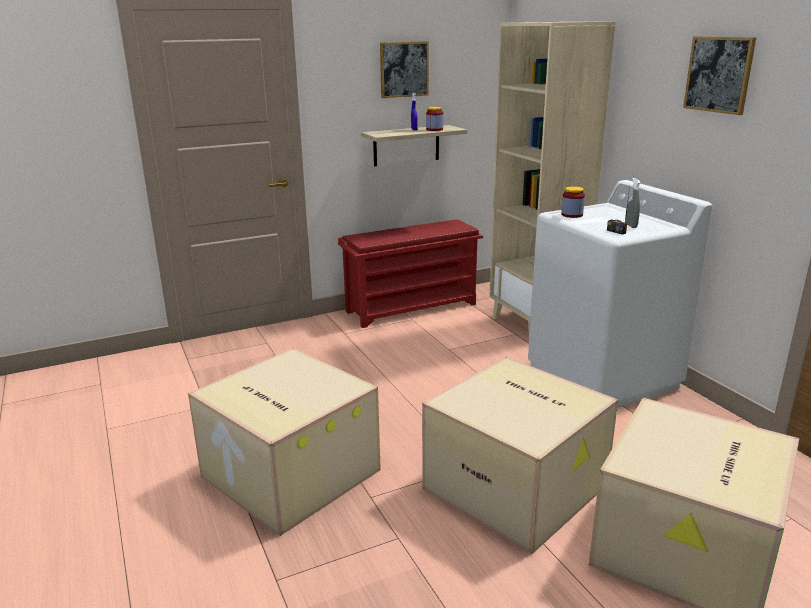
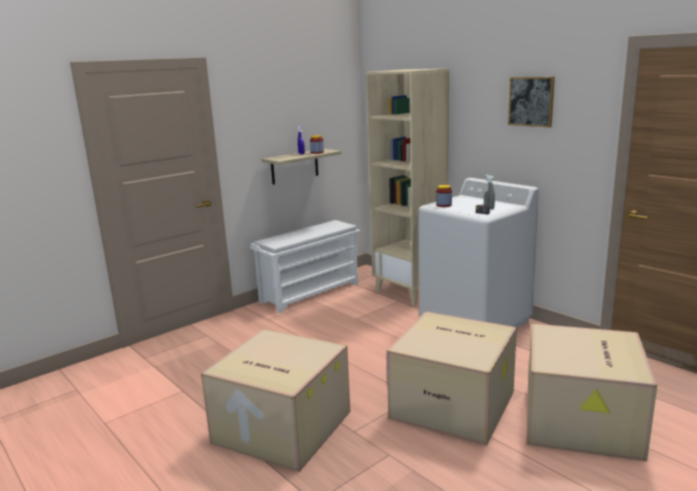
camera: 15 degrees left, 5 degrees down
red shoe rack [338,219,483,328] -> white shoe rack [250,220,360,313]
picture [380,41,429,98] -> none

